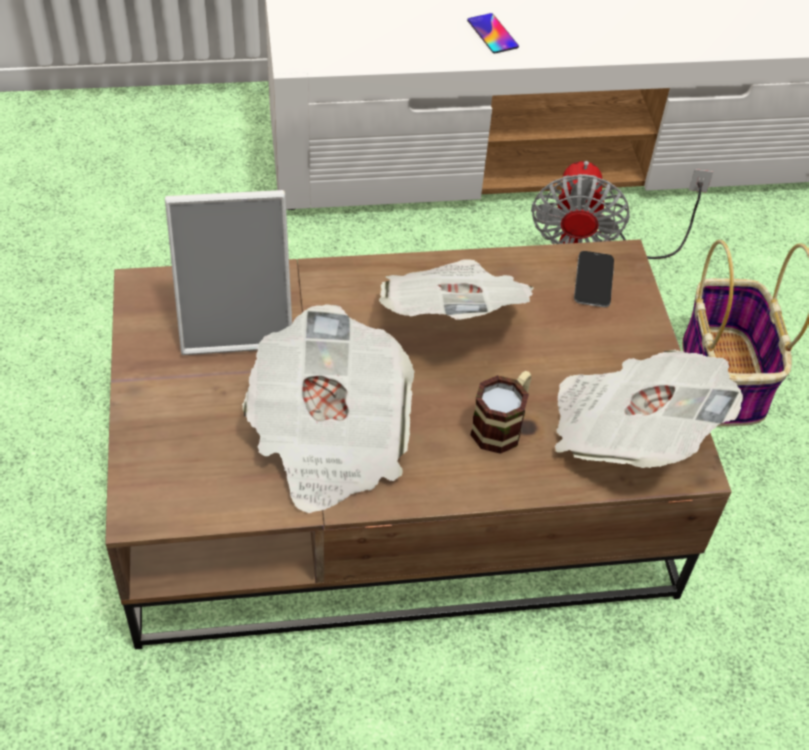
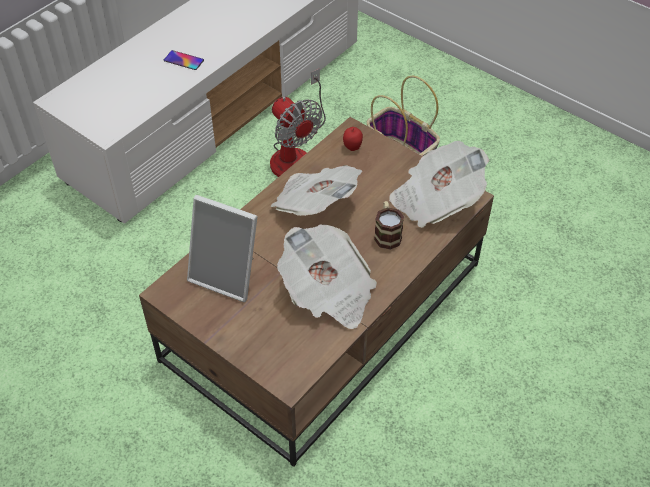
camera: 40 degrees left, 0 degrees up
picture frame [165,190,292,355] -> picture frame turned 75 degrees clockwise [187,195,258,302]
phone [574,251,614,307] -> apple [343,127,363,151]

